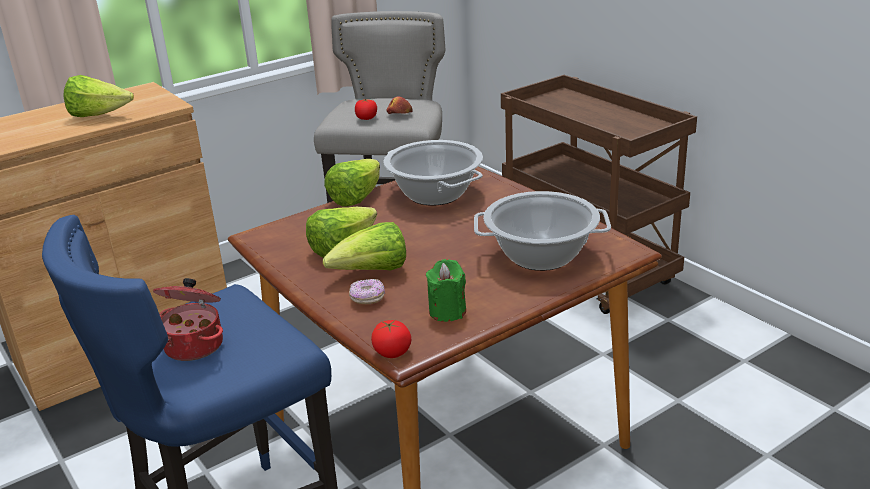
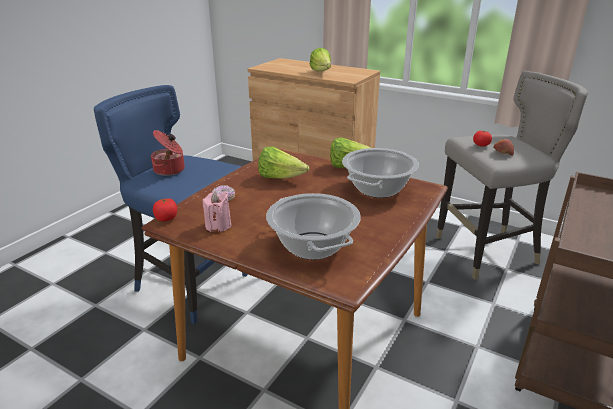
camera: 65 degrees right, 0 degrees up
lettuce [323,222,406,271] -> none
green candle [426,259,466,322] -> pink candle [203,191,231,232]

